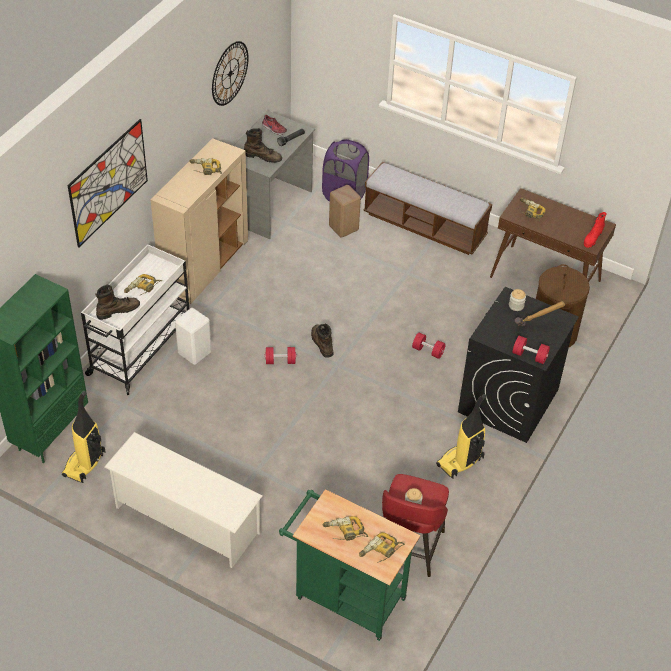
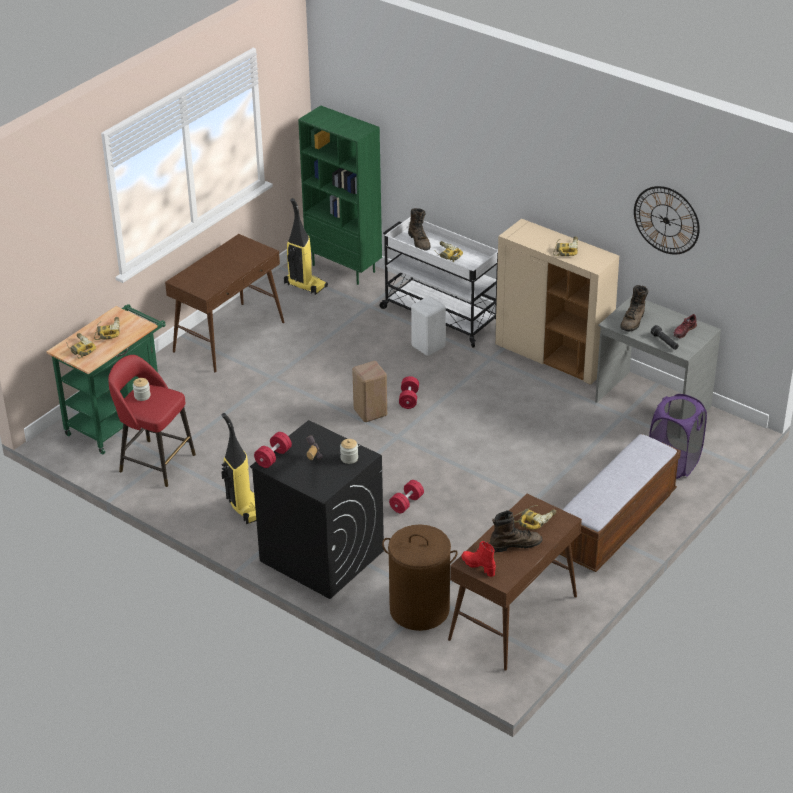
camera: 100 degrees right, 10 degrees down
picture [68,119,148,248] -> none
white shoe rack [104,432,263,568] -> brown console table [165,234,284,373]
brown boot [311,324,334,358] -> brown boot moved to [489,510,542,552]
beige stool [329,185,361,238] -> beige stool moved to [352,361,387,422]

